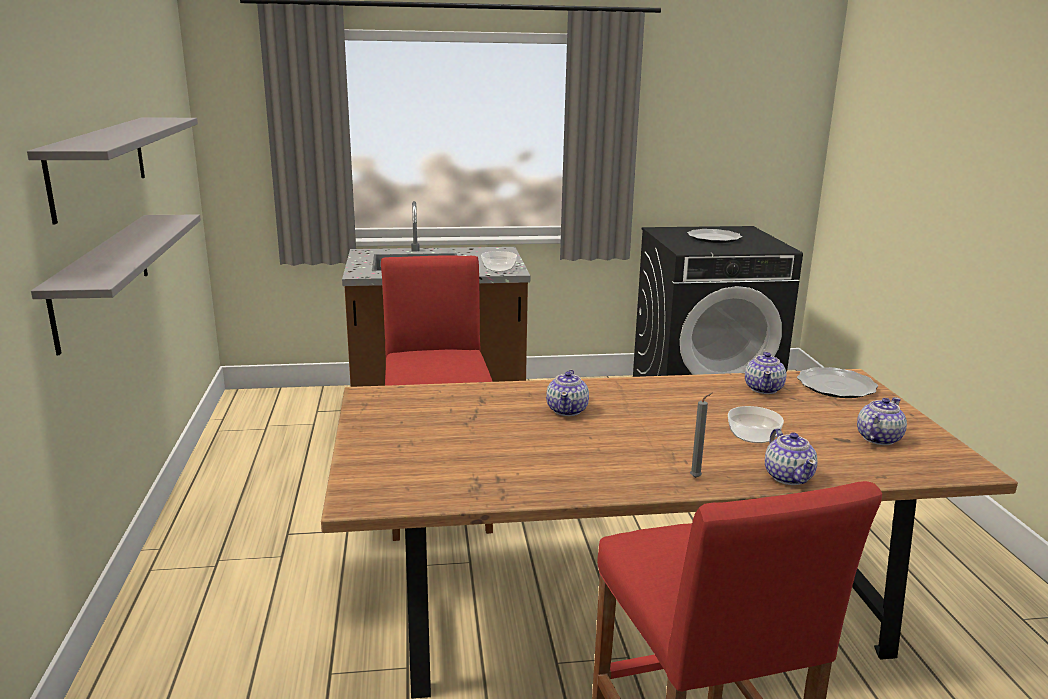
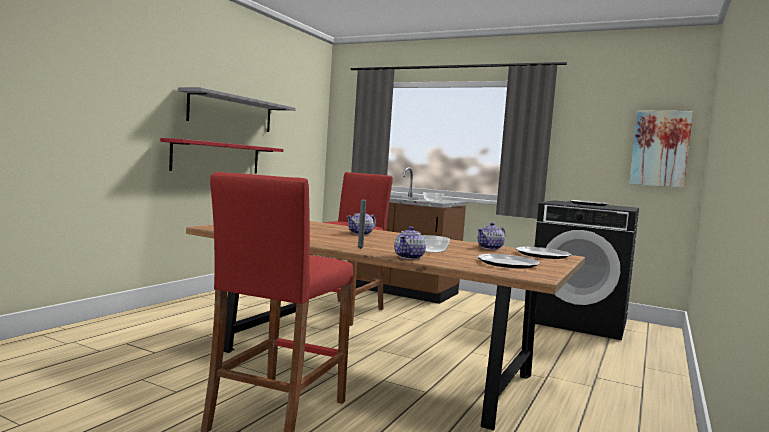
camera: 35 degrees right, 15 degrees down
grey shelf [31,214,201,355] -> red shelf [160,138,283,174]
teapot [857,397,907,445] -> plate [477,254,540,269]
none -> picture [629,110,693,188]

